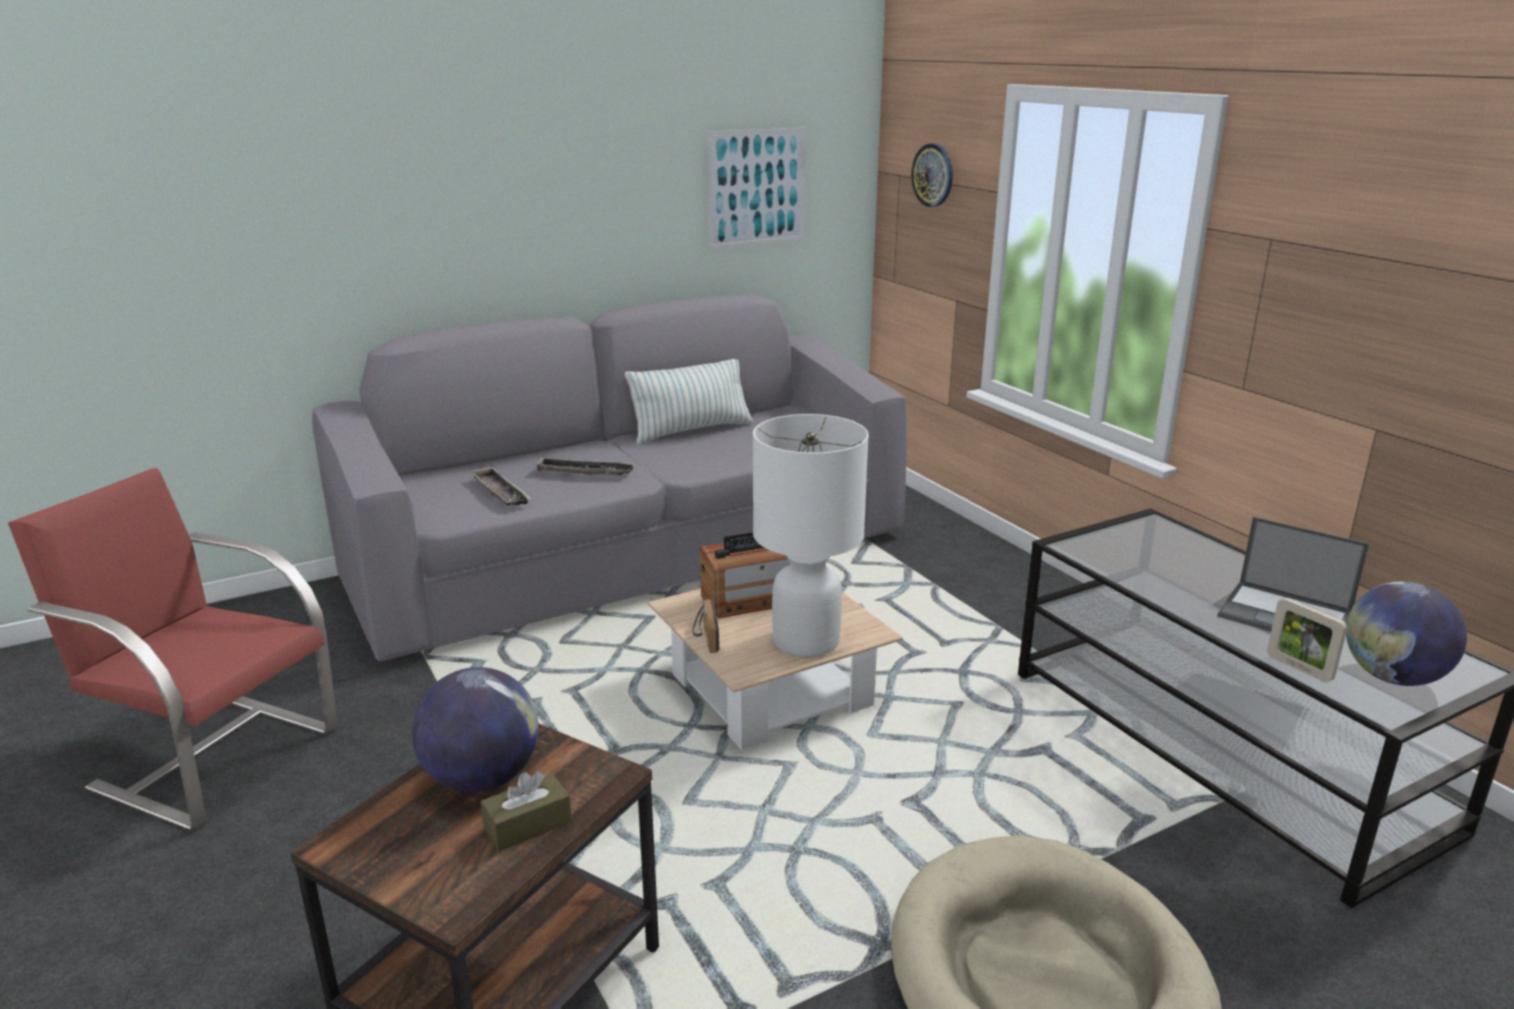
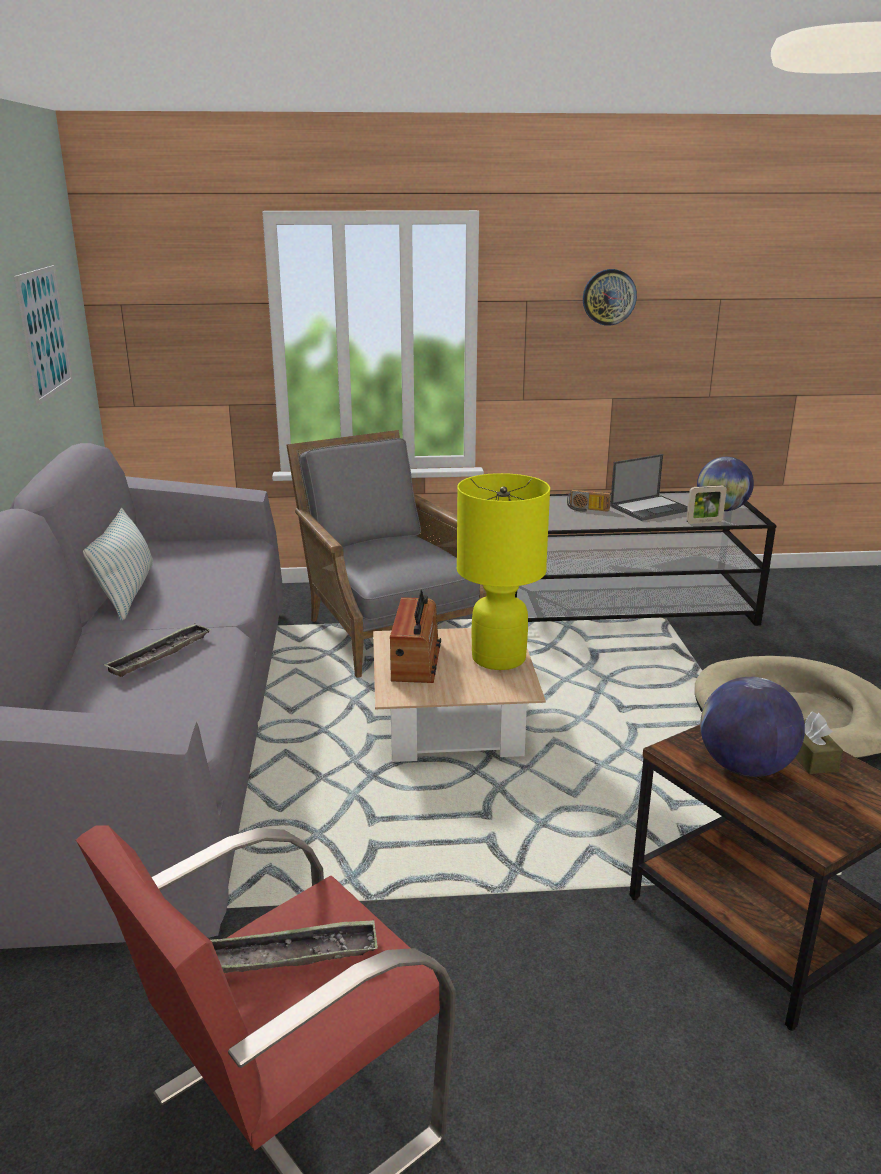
camera: 65 degrees left, 0 degrees up
tray [469,466,532,506] -> tray moved to [210,919,378,973]
radio [693,599,719,653] -> radio moved to [567,490,611,512]
white table lamp [753,414,869,658] -> yellow table lamp [457,473,550,670]
wall clock [911,143,953,207] -> wall clock moved to [583,269,637,326]
none -> grey armchair [286,430,486,678]

